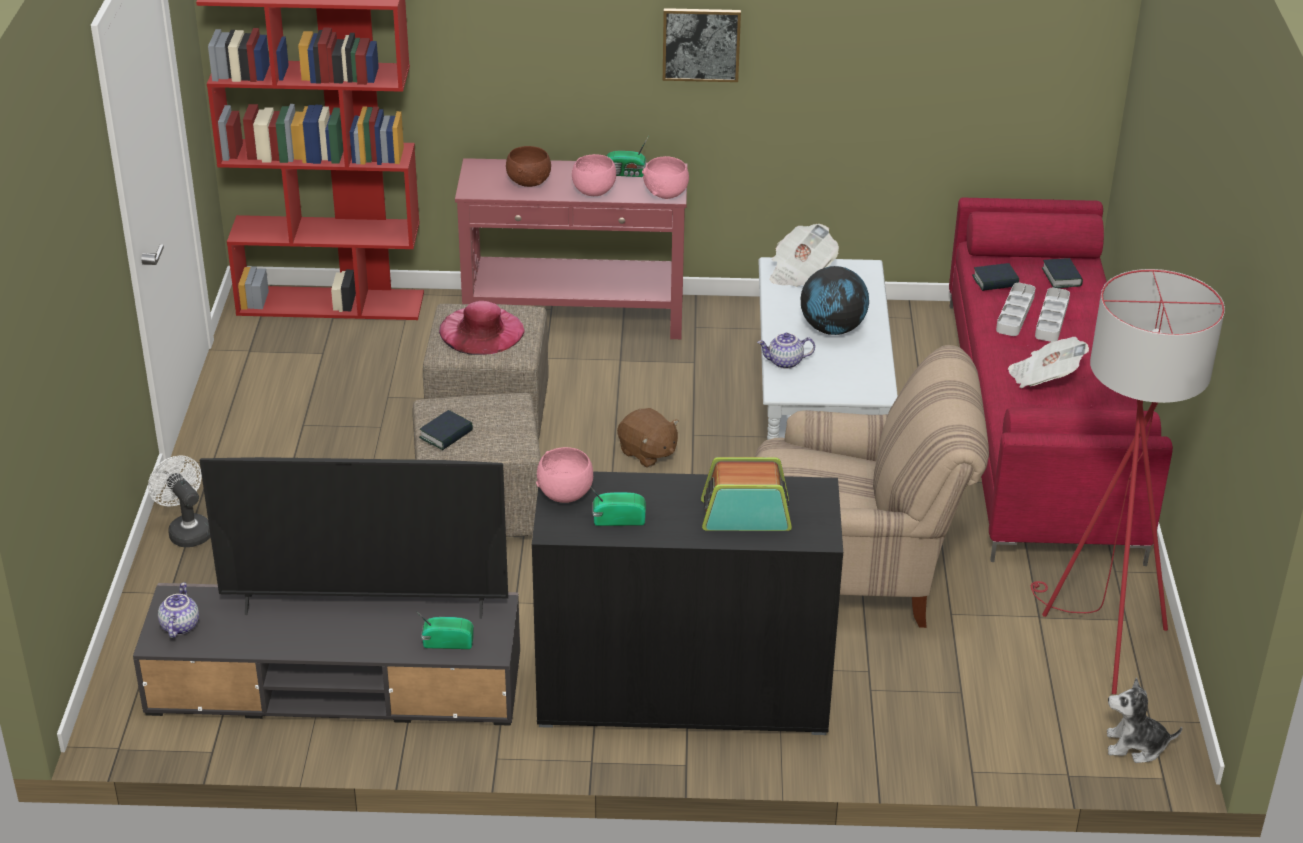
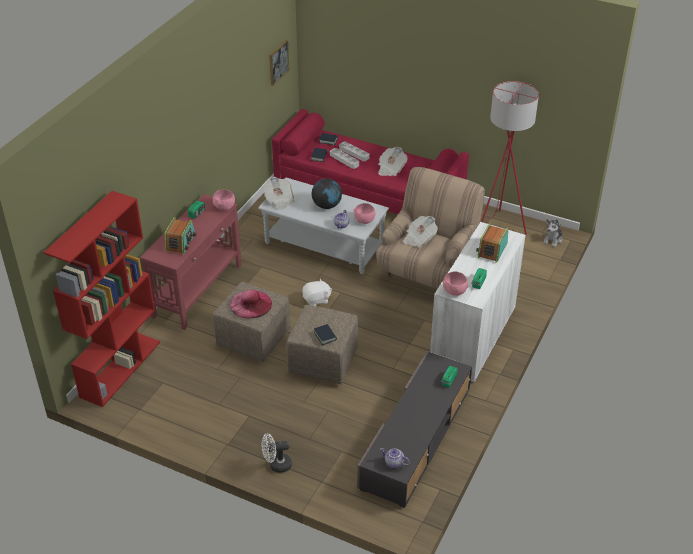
camera: 65 degrees left, 5 degrees up
television [199,457,508,619] -> none
brown bowl [506,146,551,187] -> radio [164,217,196,255]
black cabinet [532,472,843,735] -> white cabinet [430,222,526,383]
pink bowl [572,154,616,196] -> pink bowl moved to [353,203,375,224]
brown plush toy [617,408,679,467] -> white plush toy [302,278,332,306]
picture [663,8,741,82] -> picture moved to [269,40,289,86]
none -> newspaper [403,216,438,248]

